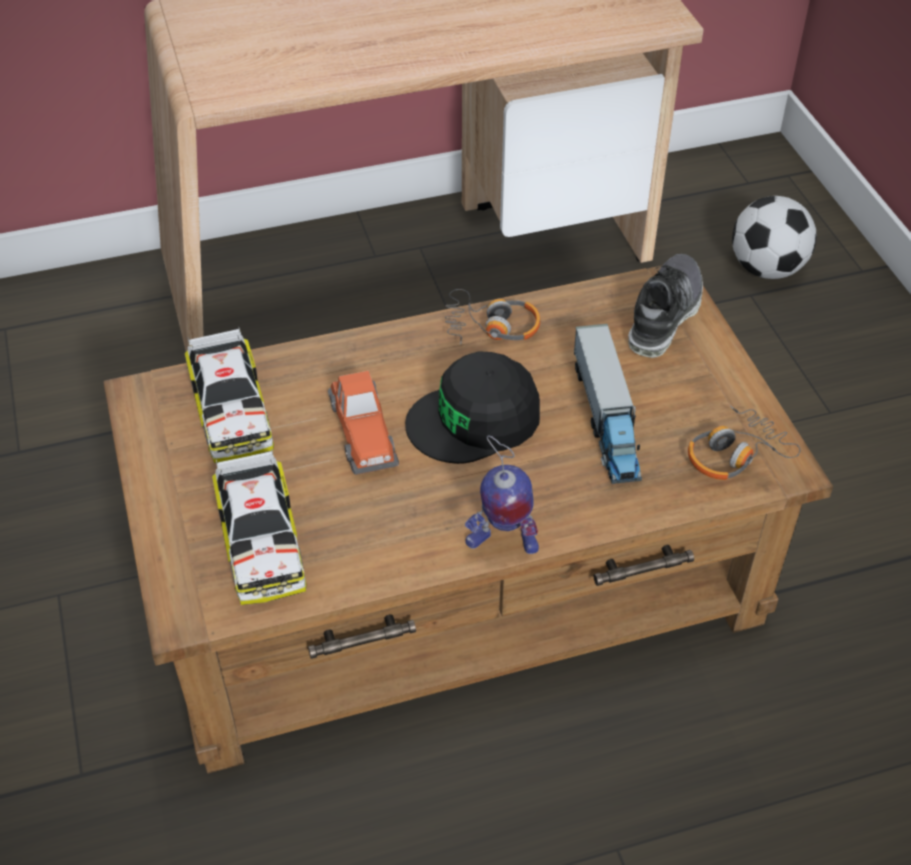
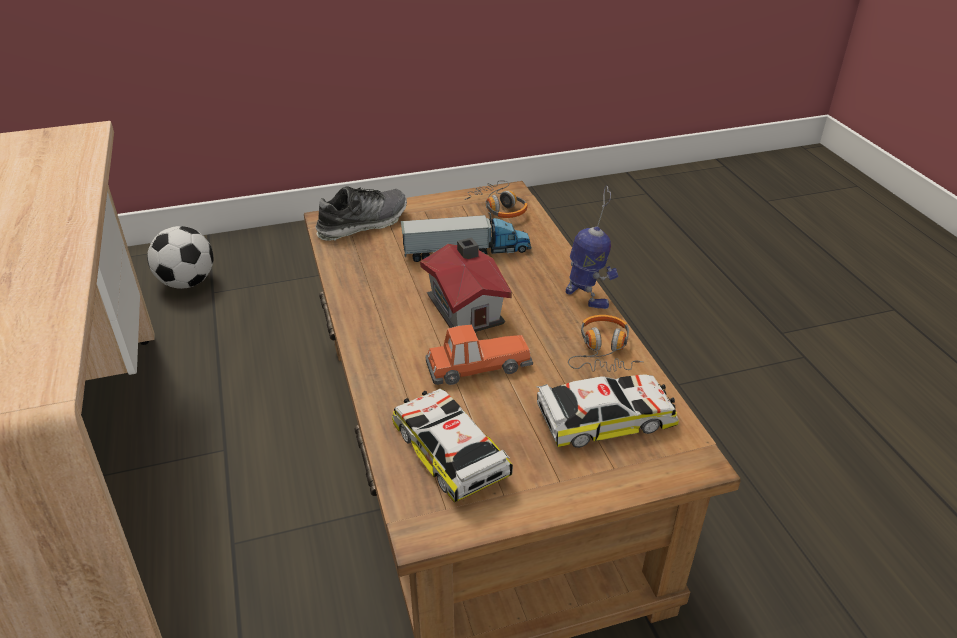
camera: 90 degrees left, 10 degrees down
toy car [185,327,274,463] -> toy car turned 105 degrees counterclockwise [392,389,513,503]
black cap [405,351,540,464] -> toy house [420,237,512,332]
headphones [445,289,540,345] -> headphones moved to [568,315,644,372]
toy robot [465,435,539,554] -> toy robot turned 45 degrees counterclockwise [566,186,619,309]
shoe [628,254,703,358] -> shoe turned 120 degrees clockwise [315,186,407,241]

